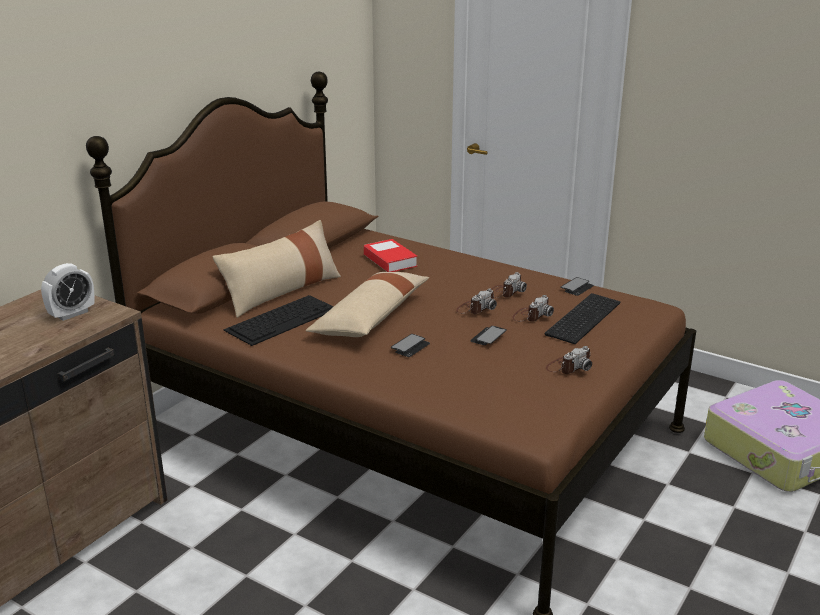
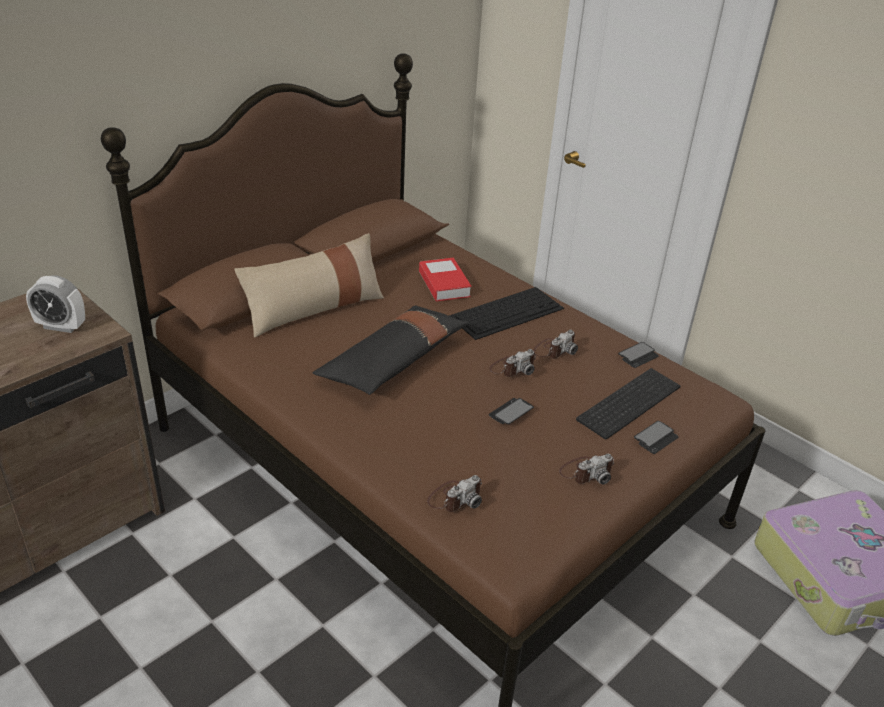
camera: 10 degrees right, 10 degrees up
alarm clock [41,263,94,321] -> alarm clock turned 45 degrees clockwise [26,275,85,333]
keyboard [223,295,334,346] -> keyboard moved to [449,287,564,340]
beige pillow [306,272,429,337] -> black pillow [313,305,469,395]
phone [391,334,430,357] -> phone moved to [634,421,678,454]
camera [512,295,554,322] -> camera moved to [427,475,482,512]

